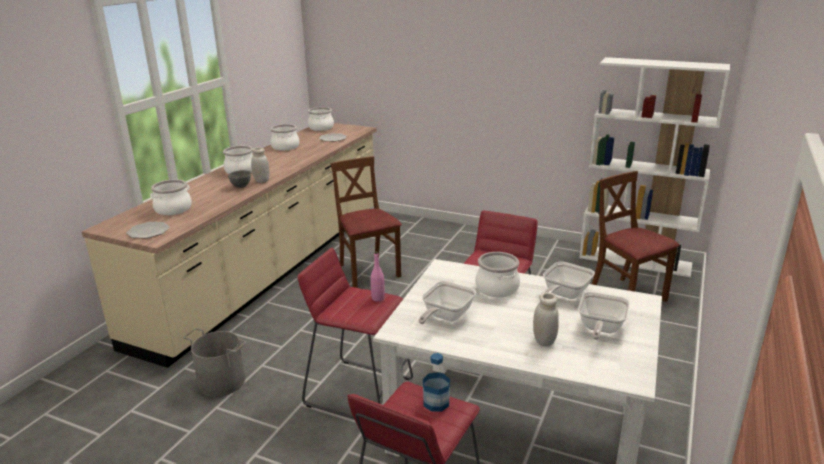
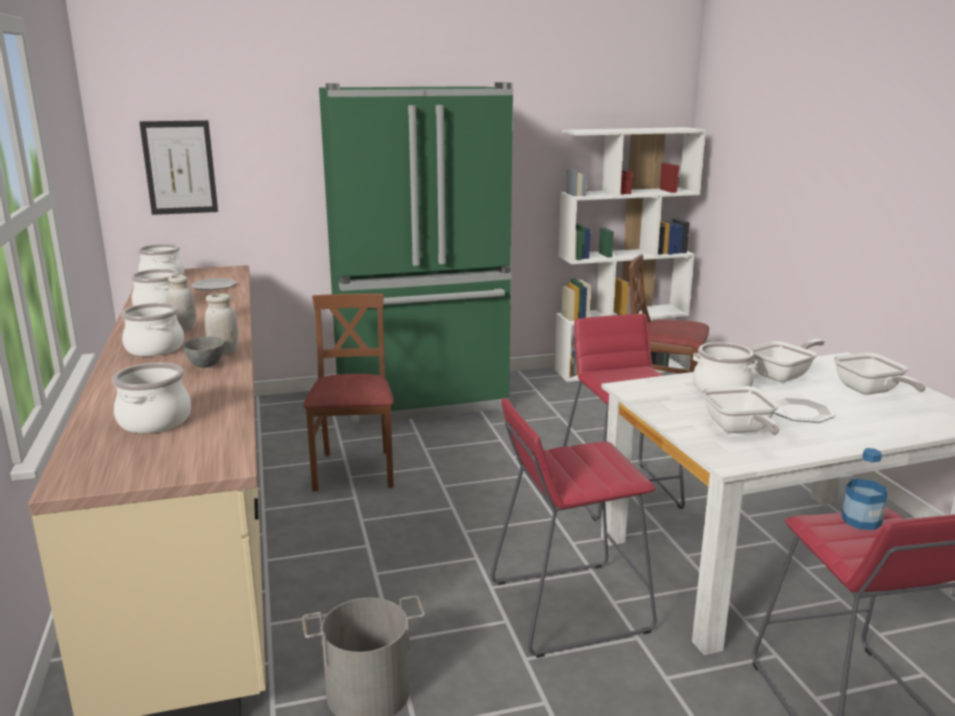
camera: 40 degrees left, 5 degrees down
plate [126,222,170,238] -> plate moved to [774,397,835,423]
brown chair [330,156,402,288] -> brown chair turned 60 degrees clockwise [303,294,394,491]
pink bottle [370,252,385,302] -> none
white jar [533,292,559,346] -> white jar moved to [166,275,196,331]
frying pan [543,262,595,299] -> frying pan turned 120 degrees counterclockwise [749,339,825,382]
none -> picture [139,120,218,215]
none -> green fridge [319,82,513,428]

